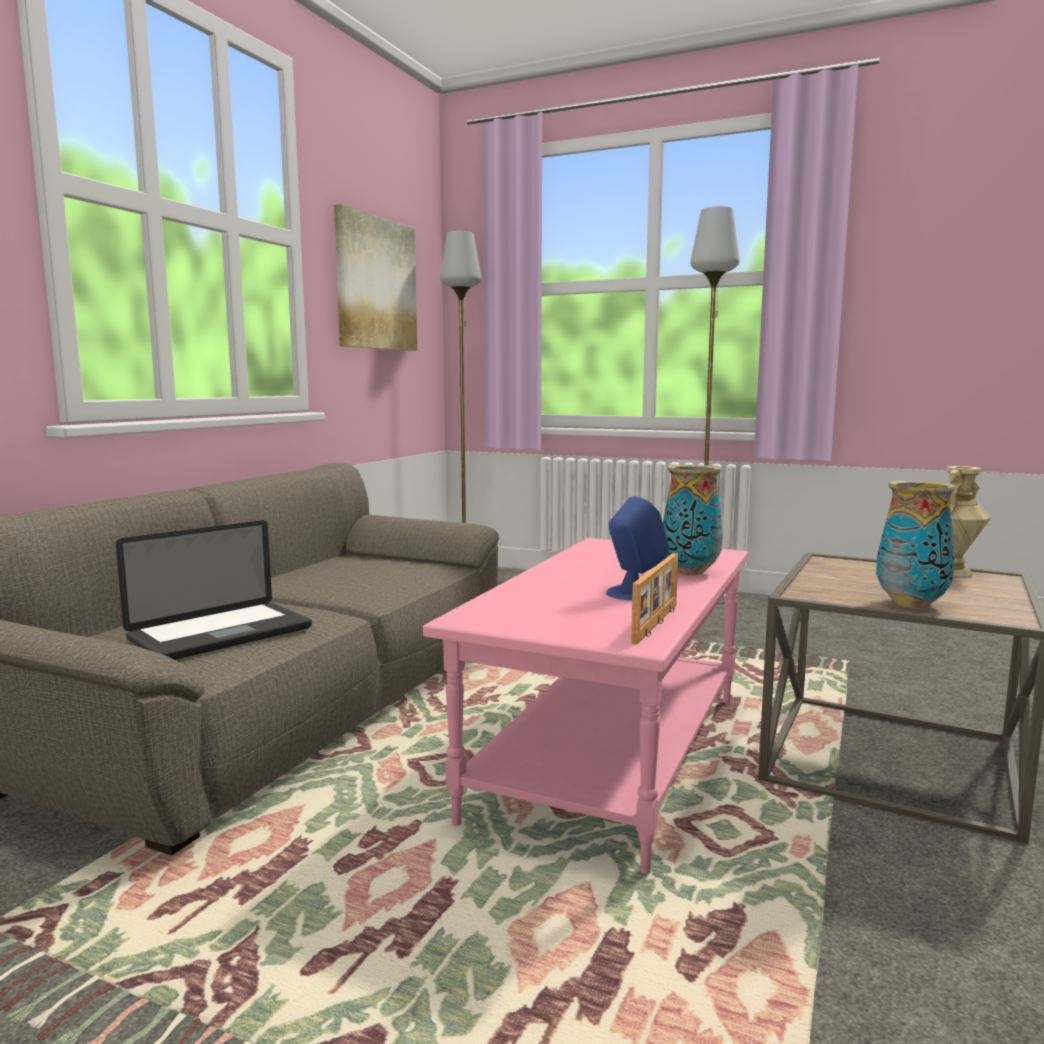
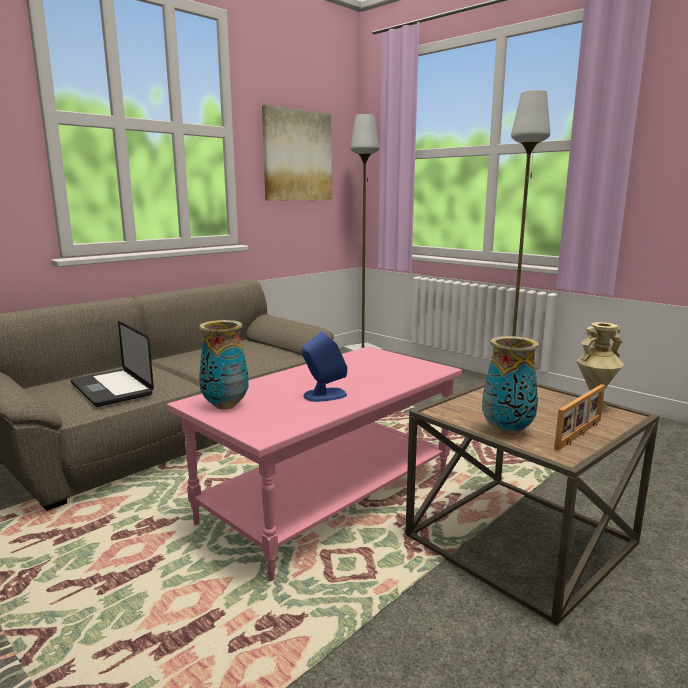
camera: 20 degrees right, 5 degrees up
laptop [116,520,312,660] -> laptop turned 75 degrees clockwise [70,321,154,407]
picture frame [631,553,678,644] -> picture frame moved to [554,384,605,451]
vase [663,465,723,575] -> vase moved to [199,320,249,409]

